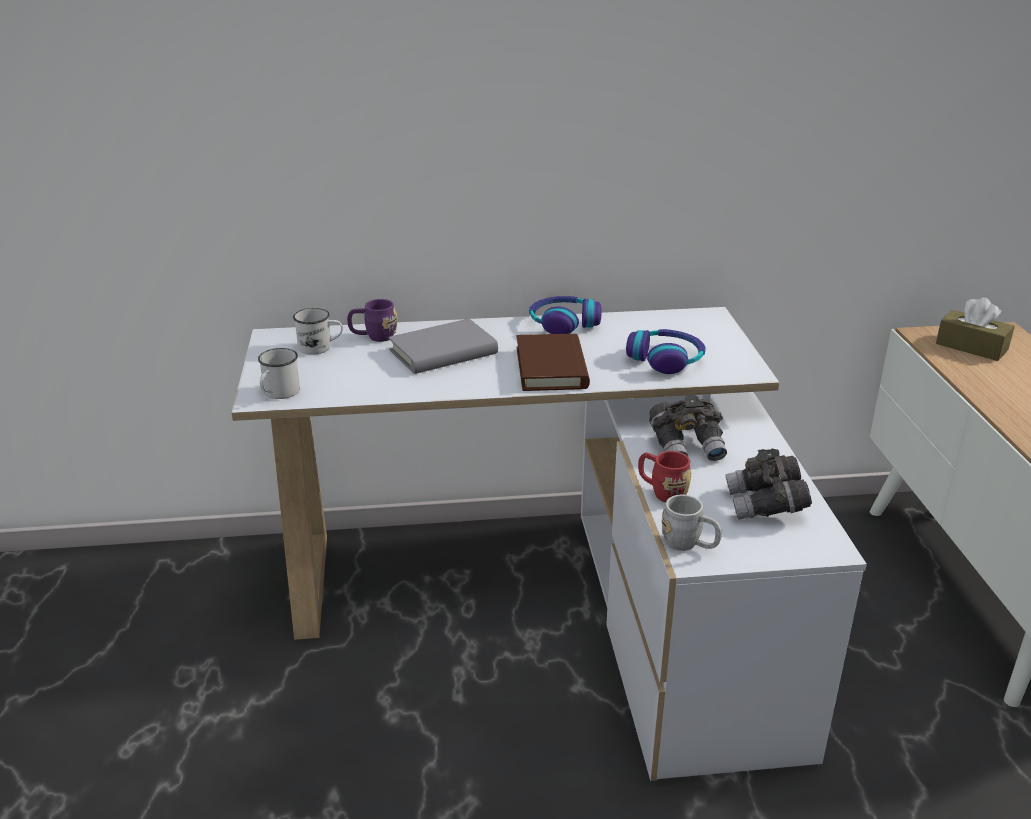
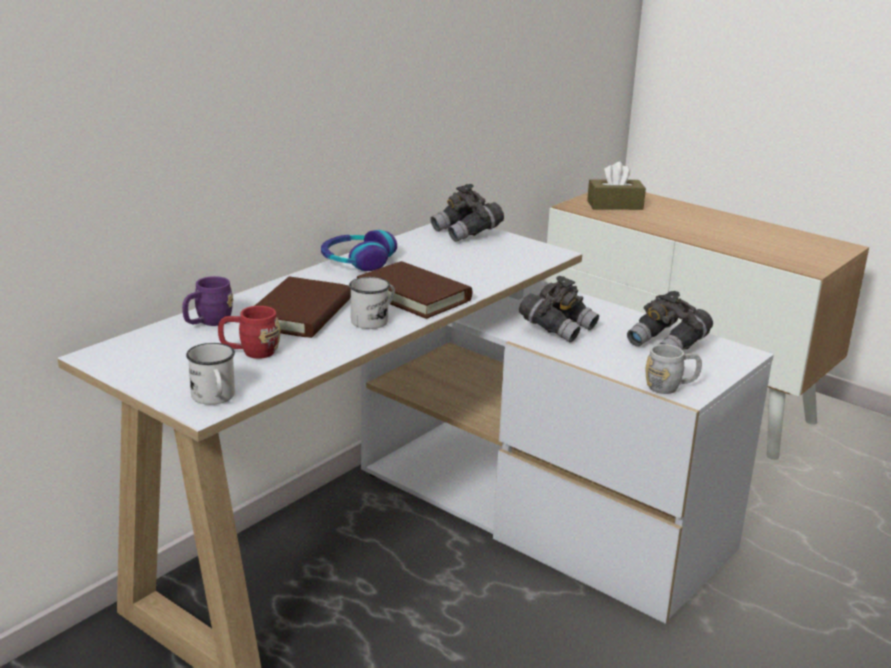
camera: 45 degrees left, 5 degrees down
white mug [293,308,343,355] -> white mug moved to [349,277,395,329]
grey book [388,319,498,374] -> brown book [255,277,351,338]
headphones [626,329,706,374] -> none
red mug [638,451,692,502] -> red mug moved to [218,306,280,359]
none -> grey binoculars [430,184,504,242]

